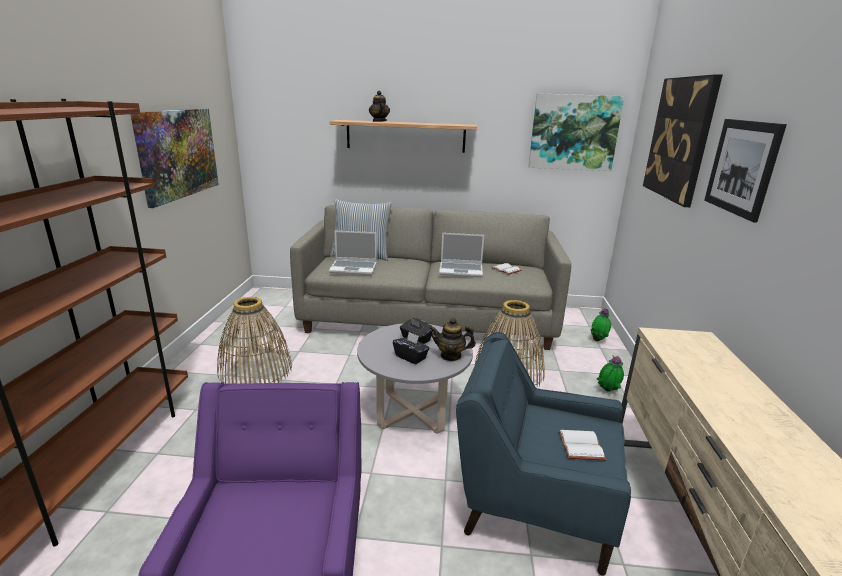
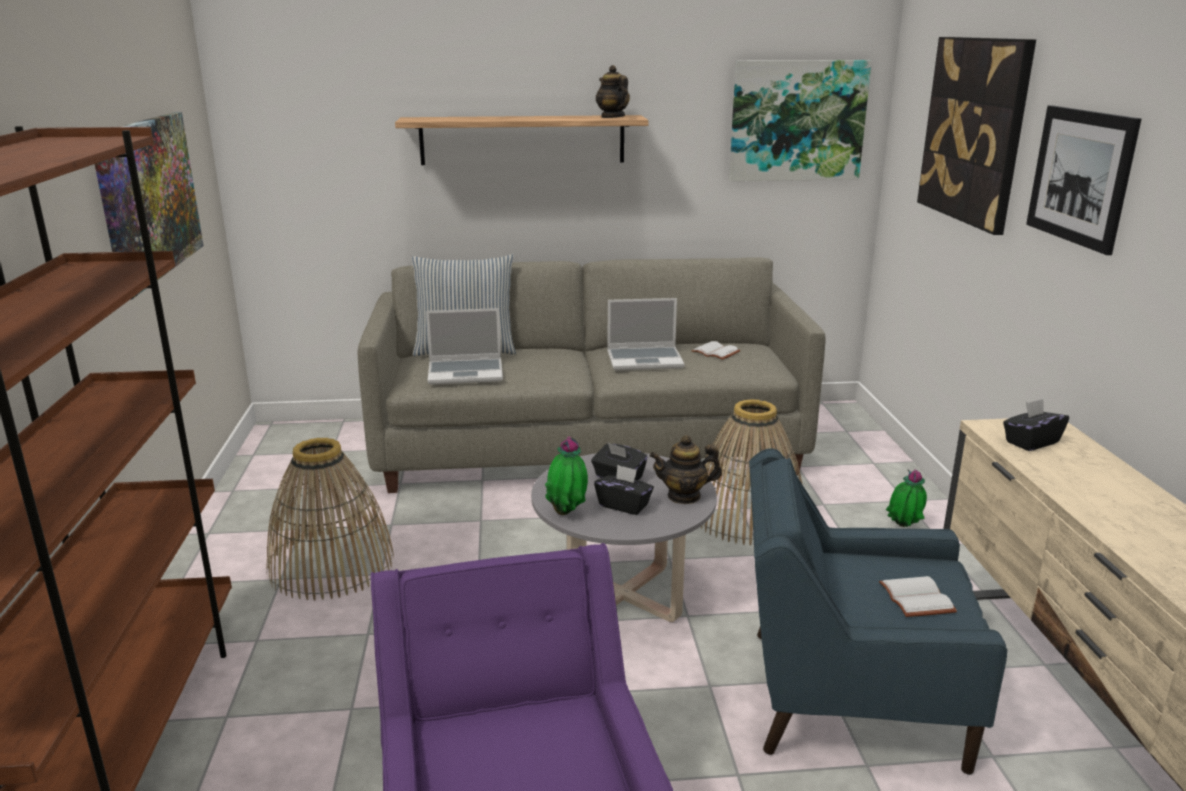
camera: 10 degrees left, 0 degrees up
teapot [369,91,390,122] -> teapot moved to [596,65,630,118]
potted plant [591,308,611,341] -> potted plant moved to [545,437,588,515]
none -> black tissue box [1003,399,1069,451]

